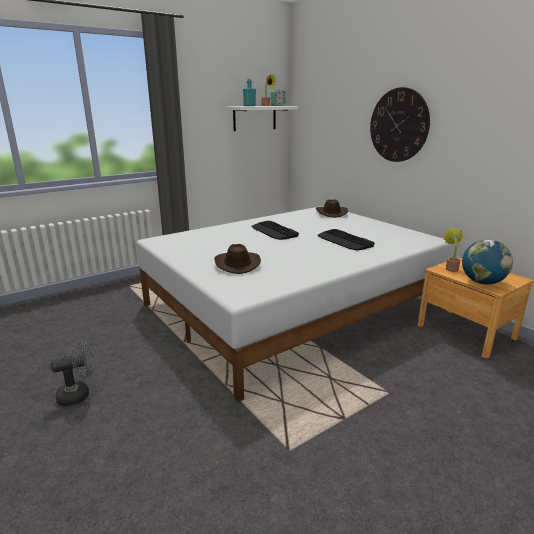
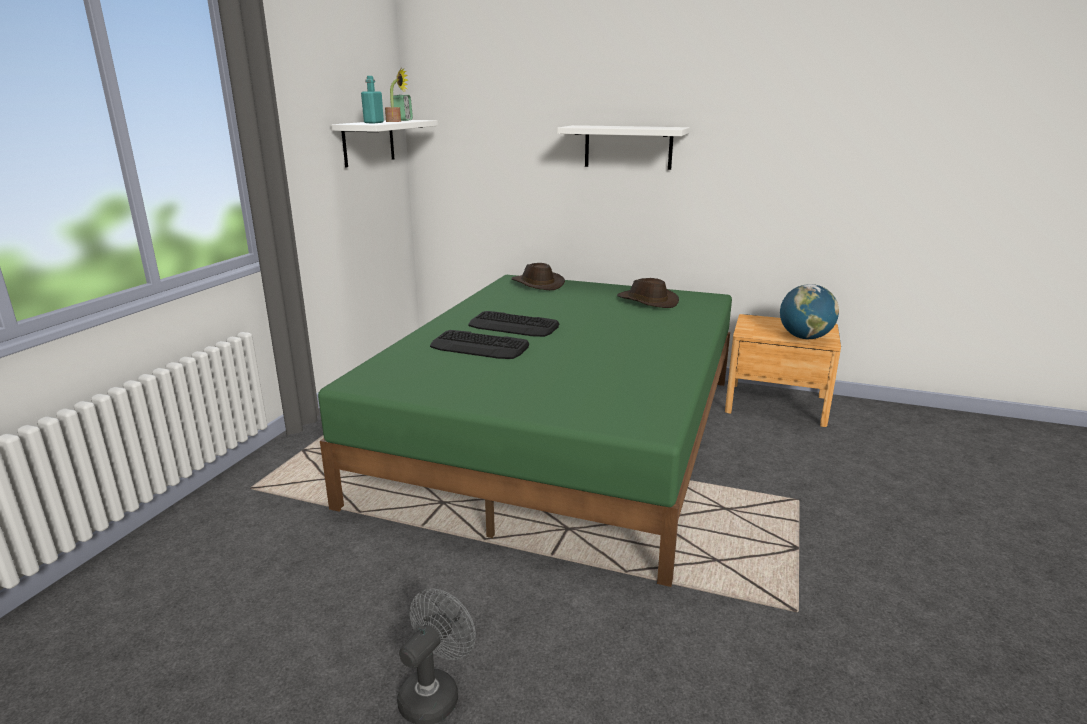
camera: 35 degrees left, 0 degrees up
white bed [137,206,453,403] -> green bed [318,275,732,587]
brown hat [214,244,261,274] -> brown hat moved to [617,278,679,308]
keyboard [318,229,375,251] -> keyboard moved to [430,330,529,359]
wall clock [370,87,430,162] -> white shelf [557,125,690,170]
potted plant [443,228,463,272] -> none

